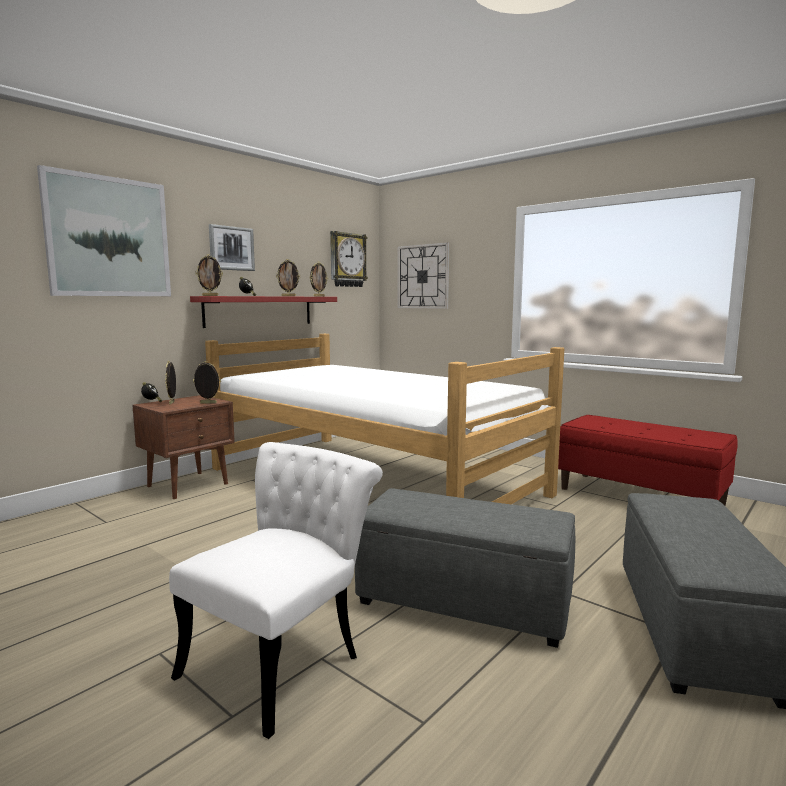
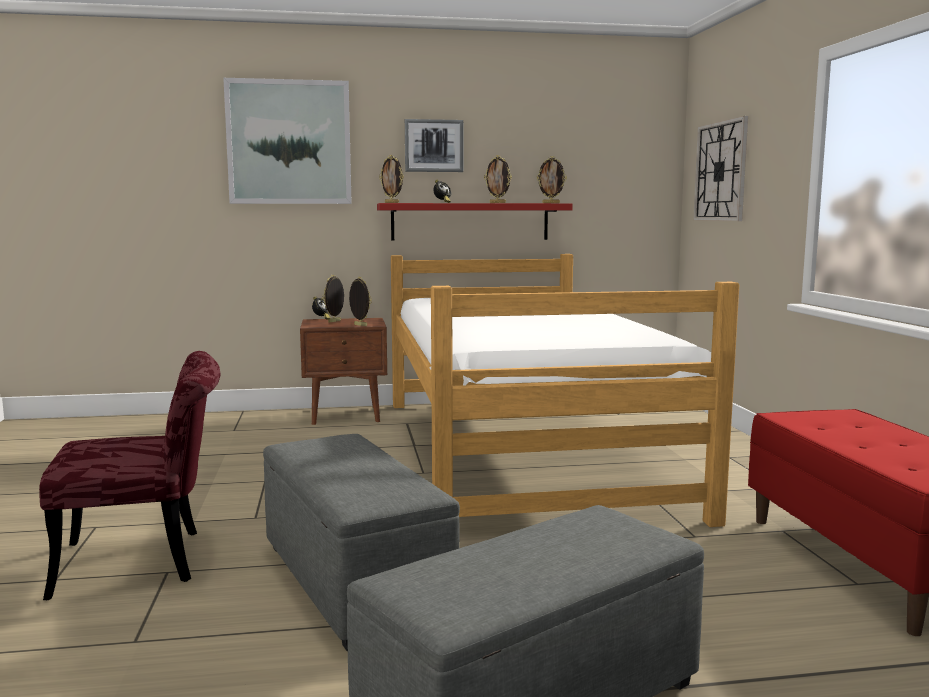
camera: 40 degrees right, 0 degrees up
white chair [169,442,383,739] -> red chair [39,351,220,600]
wall clock [330,231,368,287] -> none

